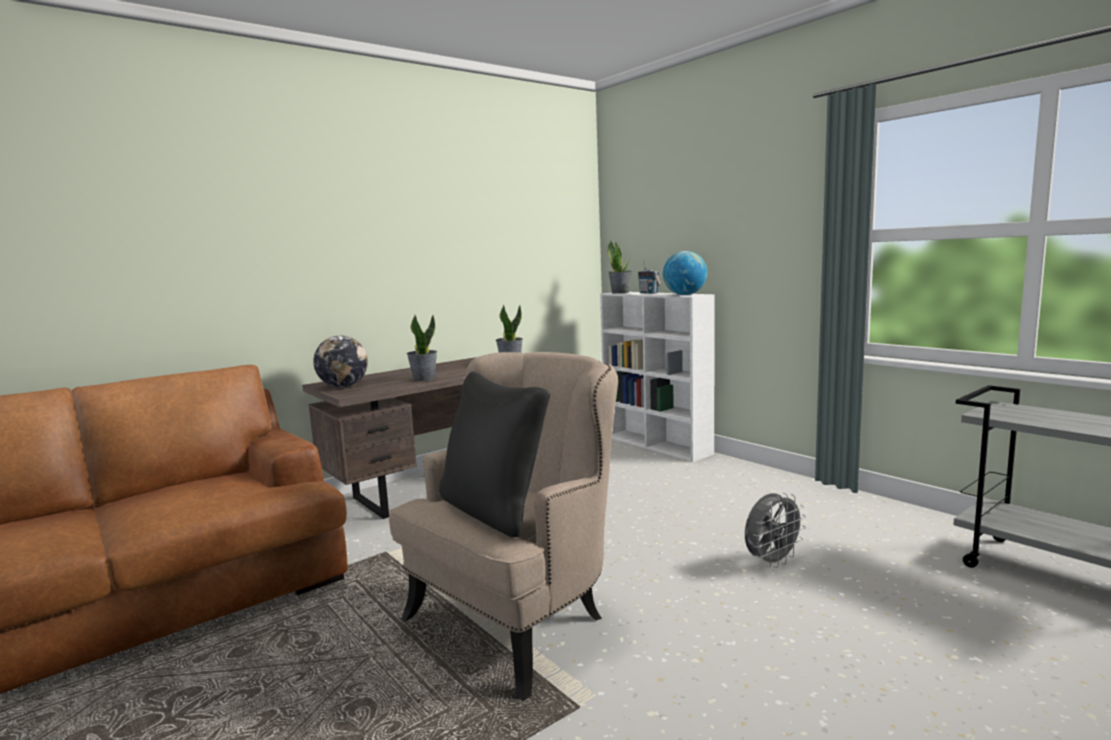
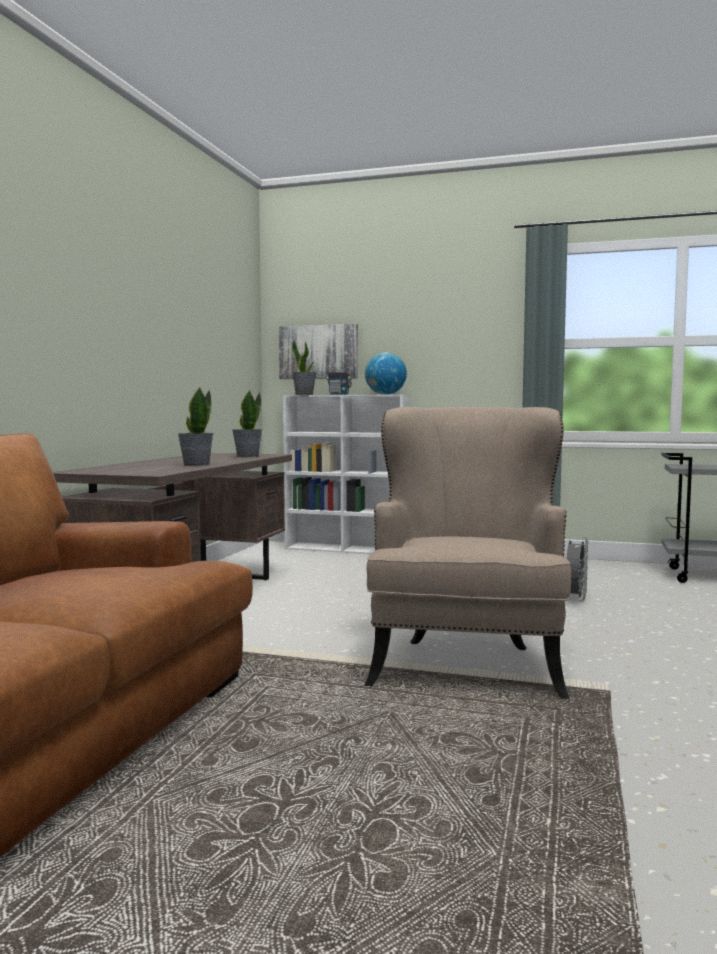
camera: 35 degrees left, 5 degrees down
globe [313,336,368,387] -> none
black pillow [439,371,550,537] -> none
none -> picture [279,324,358,379]

